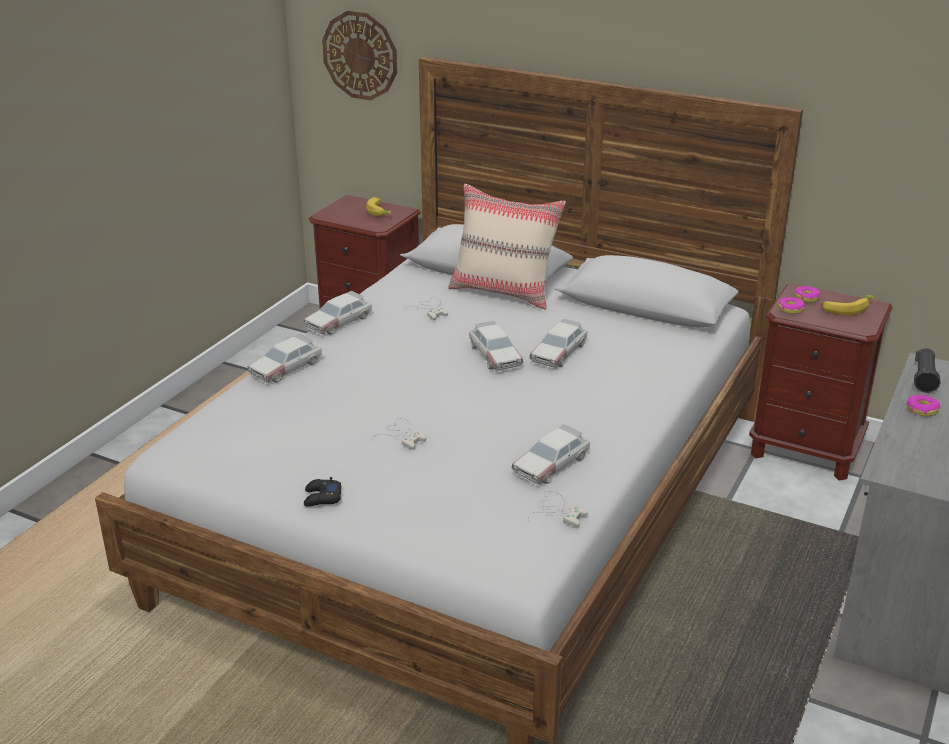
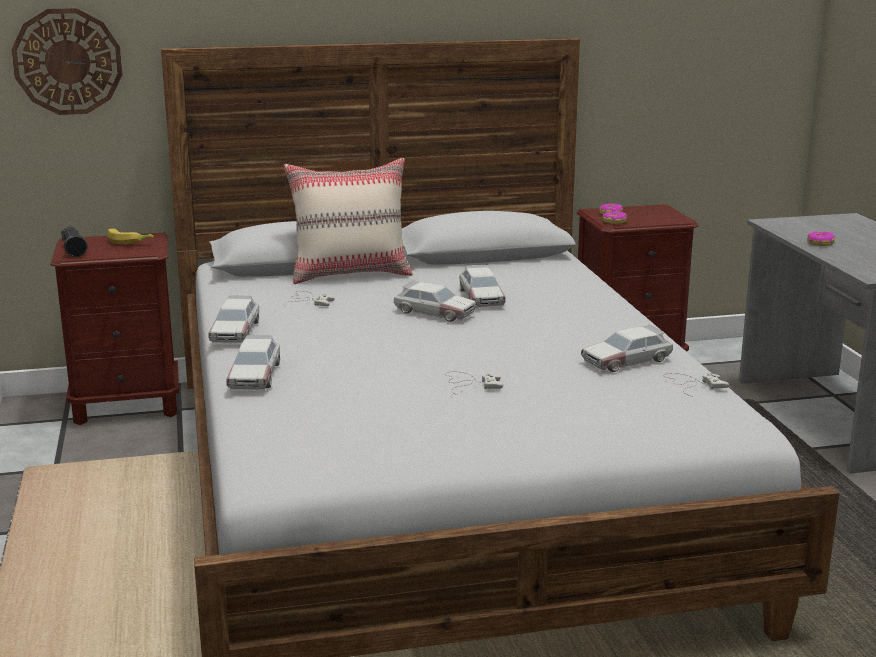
camera: 40 degrees left, 10 degrees down
black game controller [304,477,341,507] -> none
toy car [511,424,590,486] -> toy car turned 60 degrees clockwise [581,325,673,372]
banana [821,295,874,316] -> none
black flashlight [914,348,941,393] -> black flashlight moved to [61,227,88,257]

